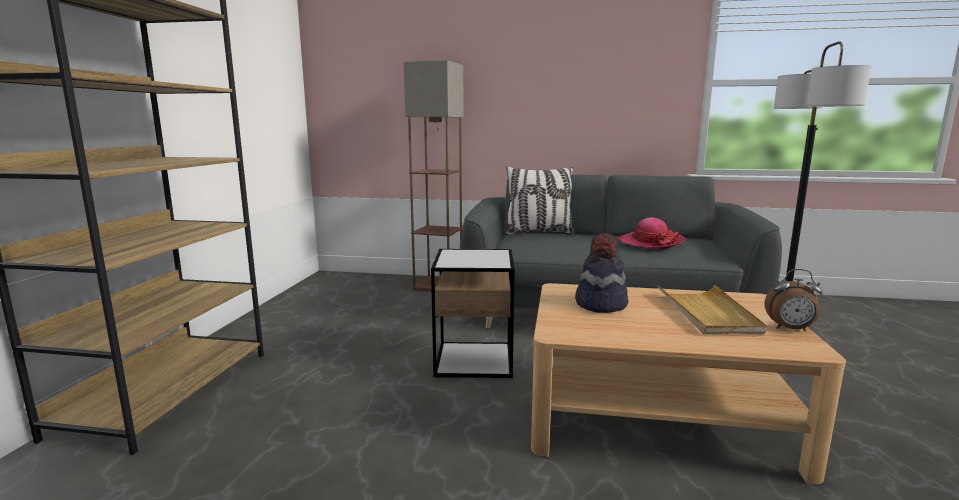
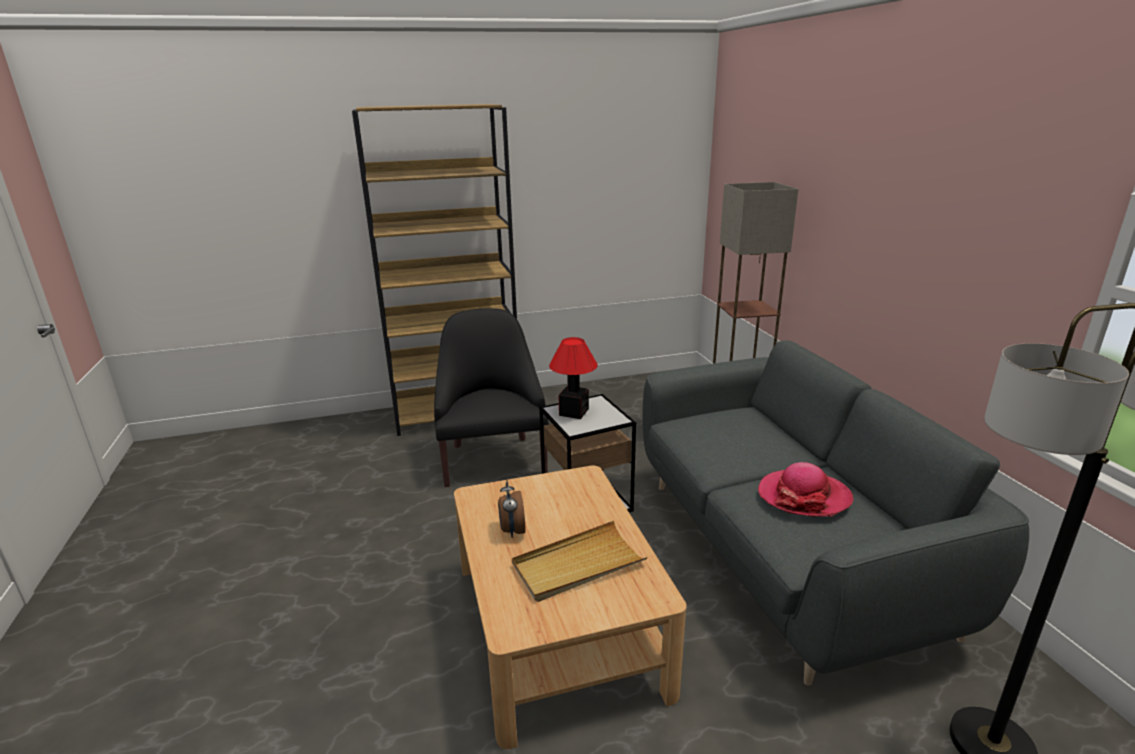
camera: 65 degrees right, 10 degrees up
pillow [505,166,575,235] -> none
hat [575,233,628,313] -> none
alarm clock [765,269,823,331] -> alarm clock moved to [498,480,525,538]
none -> black armchair [434,308,549,487]
none -> table lamp [549,337,598,419]

